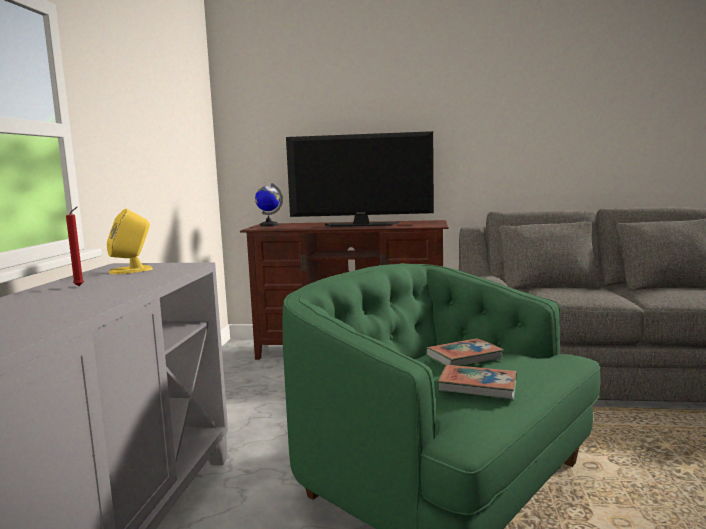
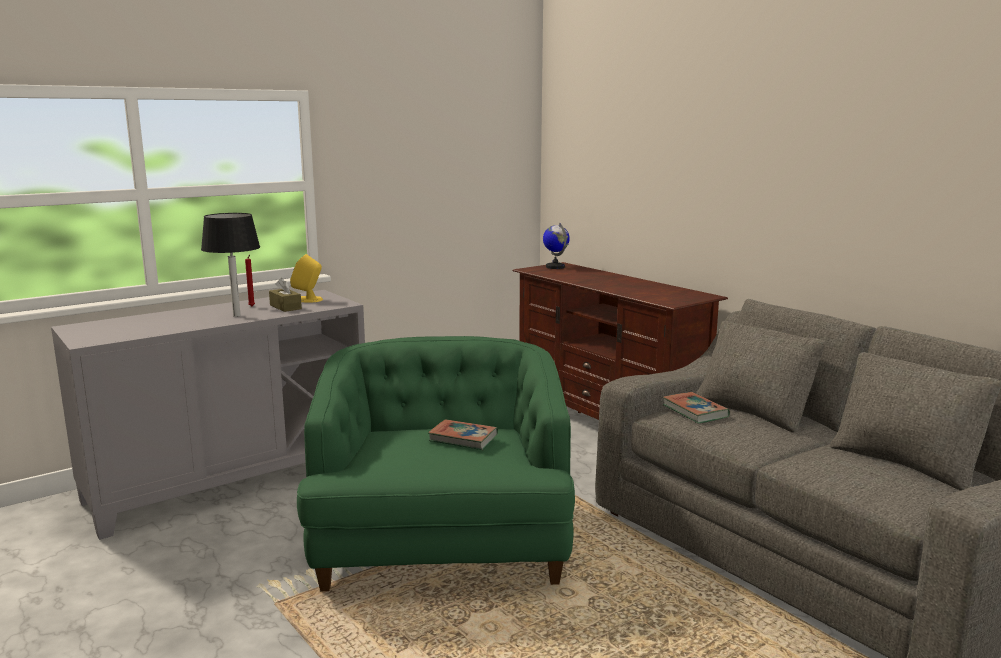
camera: 45 degrees right, 5 degrees up
television [286,131,434,227] -> none
book [438,365,517,401] -> book moved to [663,392,730,423]
none -> black table lamp [201,213,260,317]
none -> brown tissue box [269,278,302,312]

